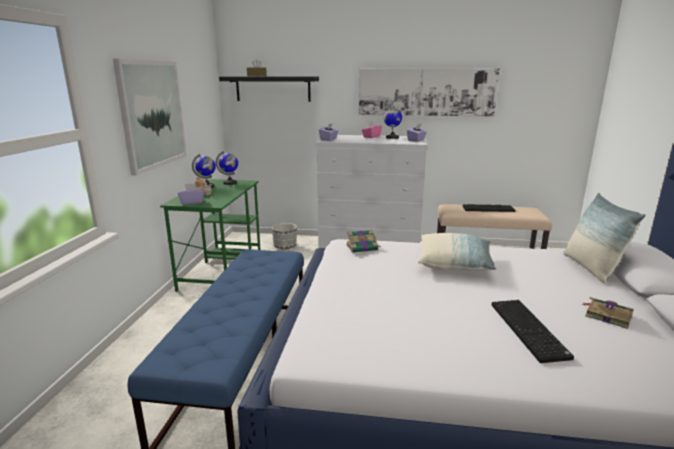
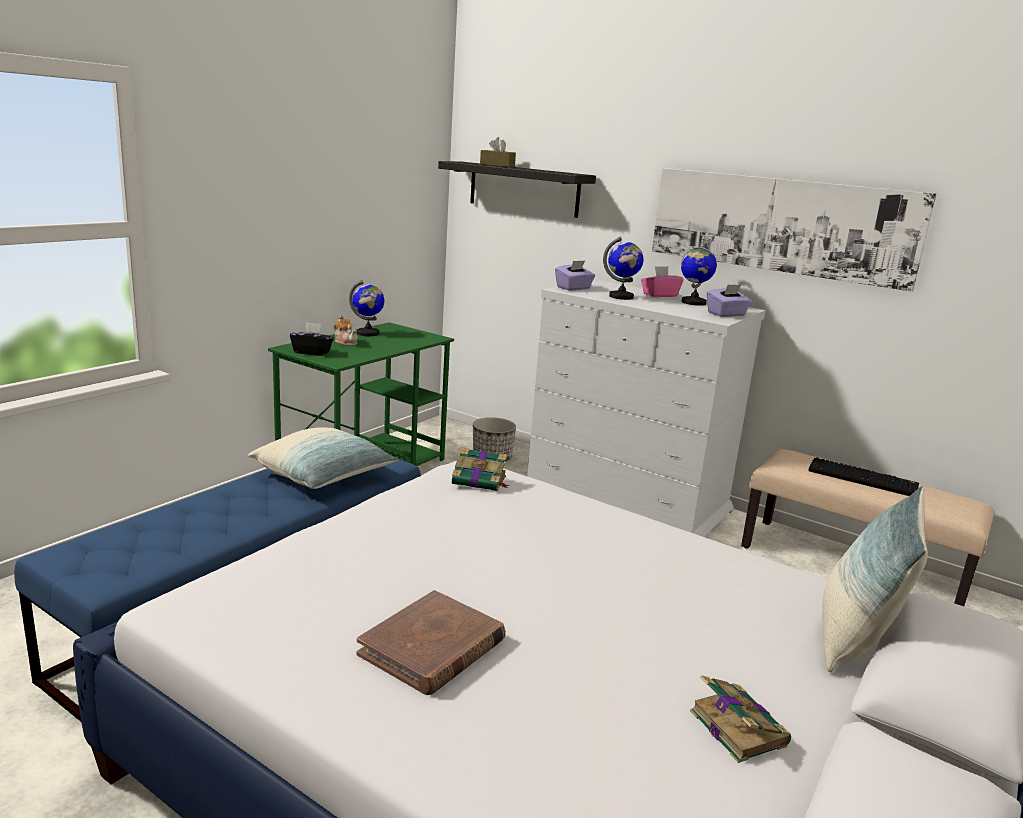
camera: 25 degrees right, 0 degrees up
picture [113,59,187,176] -> none
purple tissue box [178,183,204,205] -> black tissue box [290,322,334,356]
globe [216,151,238,185] -> globe moved to [603,237,643,300]
pillow [418,233,496,270] -> pillow moved to [248,427,399,489]
keyboard [492,300,574,363] -> none
none -> brown book [357,590,506,695]

